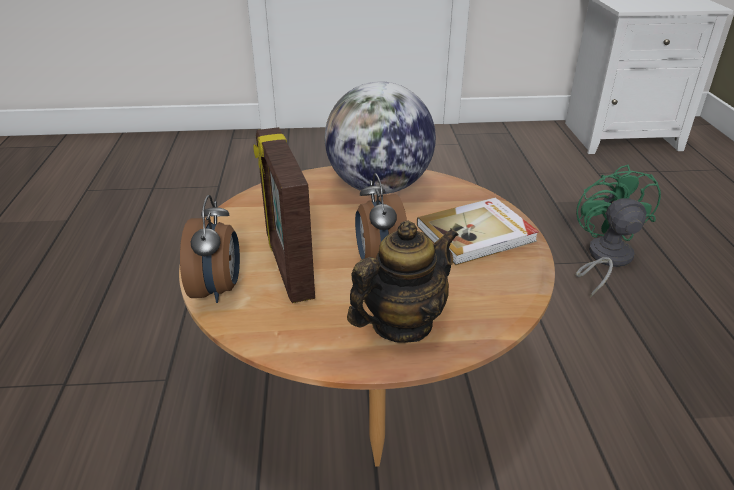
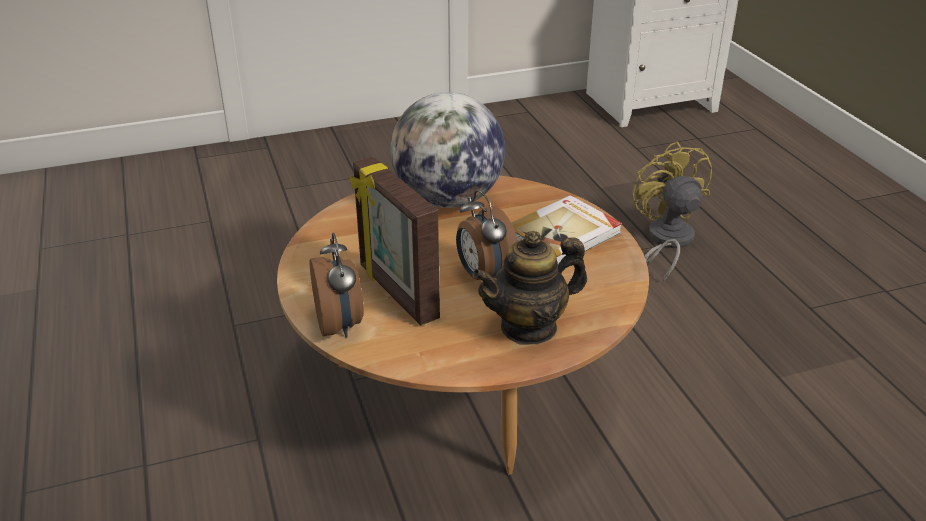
camera: 15 degrees left, 0 degrees up
teapot [347,220,458,343] -> teapot turned 150 degrees counterclockwise [473,231,587,345]
green fan [576,164,661,298] -> yellow fan [633,141,712,283]

